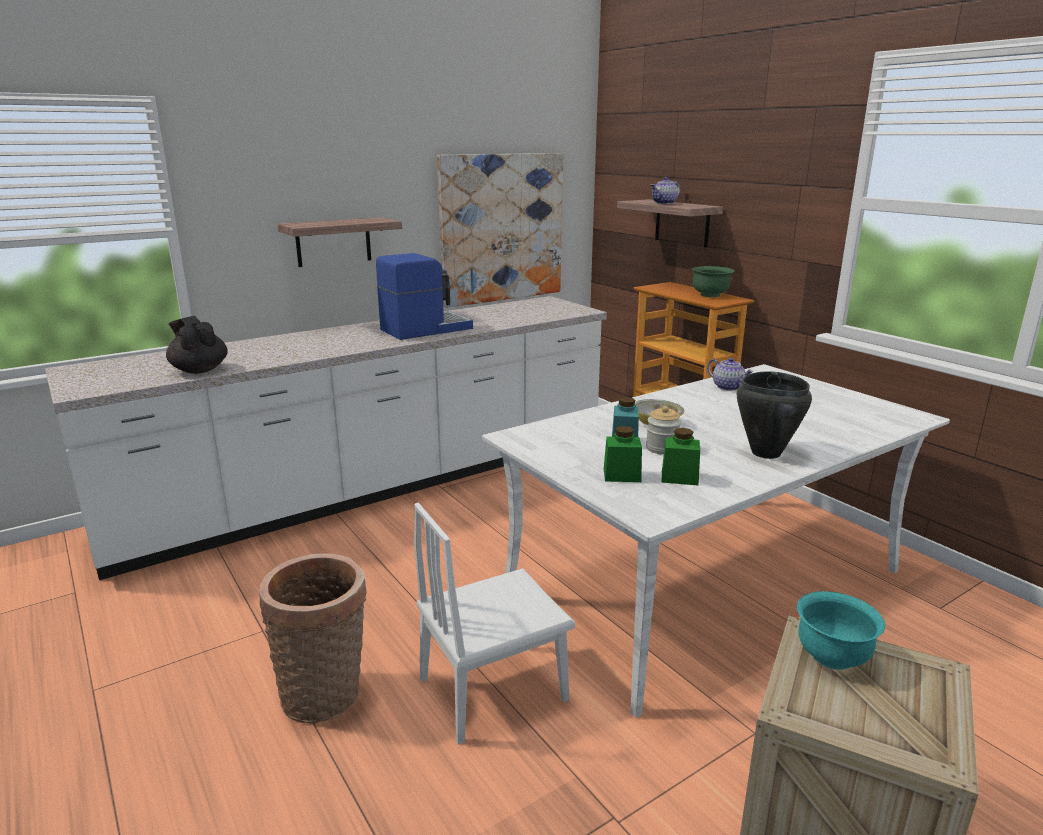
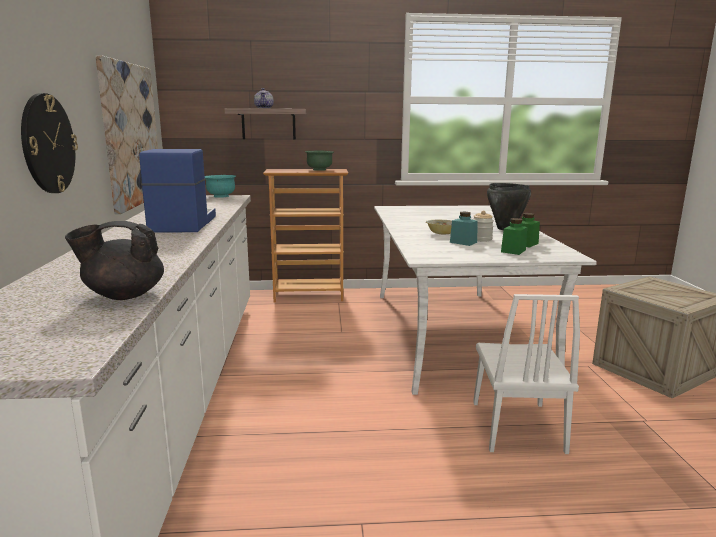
camera: 60 degrees left, 5 degrees down
basket [259,553,366,723] -> none
shelf [277,217,402,267] -> wall clock [21,93,78,193]
teapot [707,358,754,391] -> none
turquoise bowl [797,591,885,670] -> turquoise bowl moved to [205,175,236,198]

